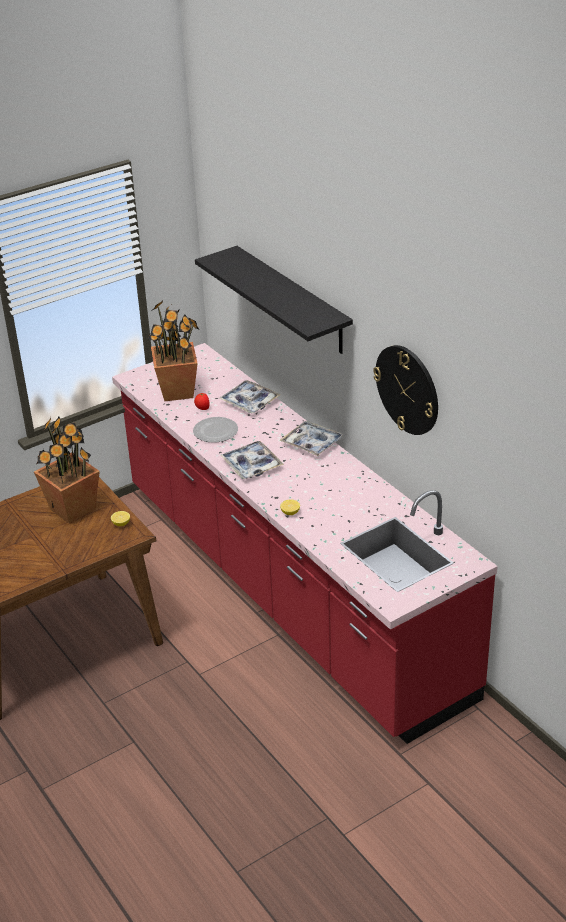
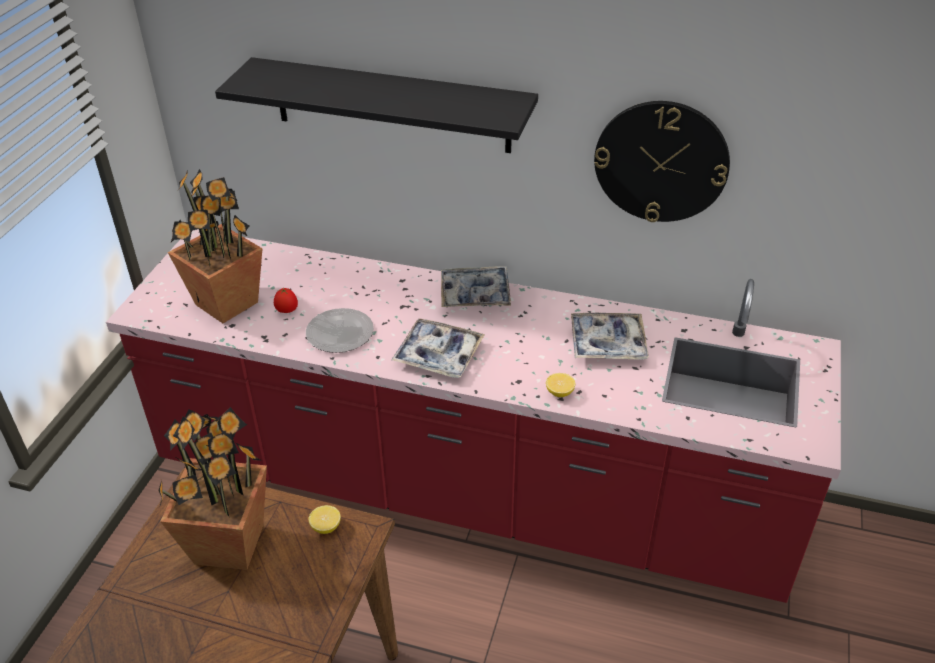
camera: 40 degrees left, 5 degrees up
tray [219,380,281,413] -> tray moved to [571,313,649,360]

